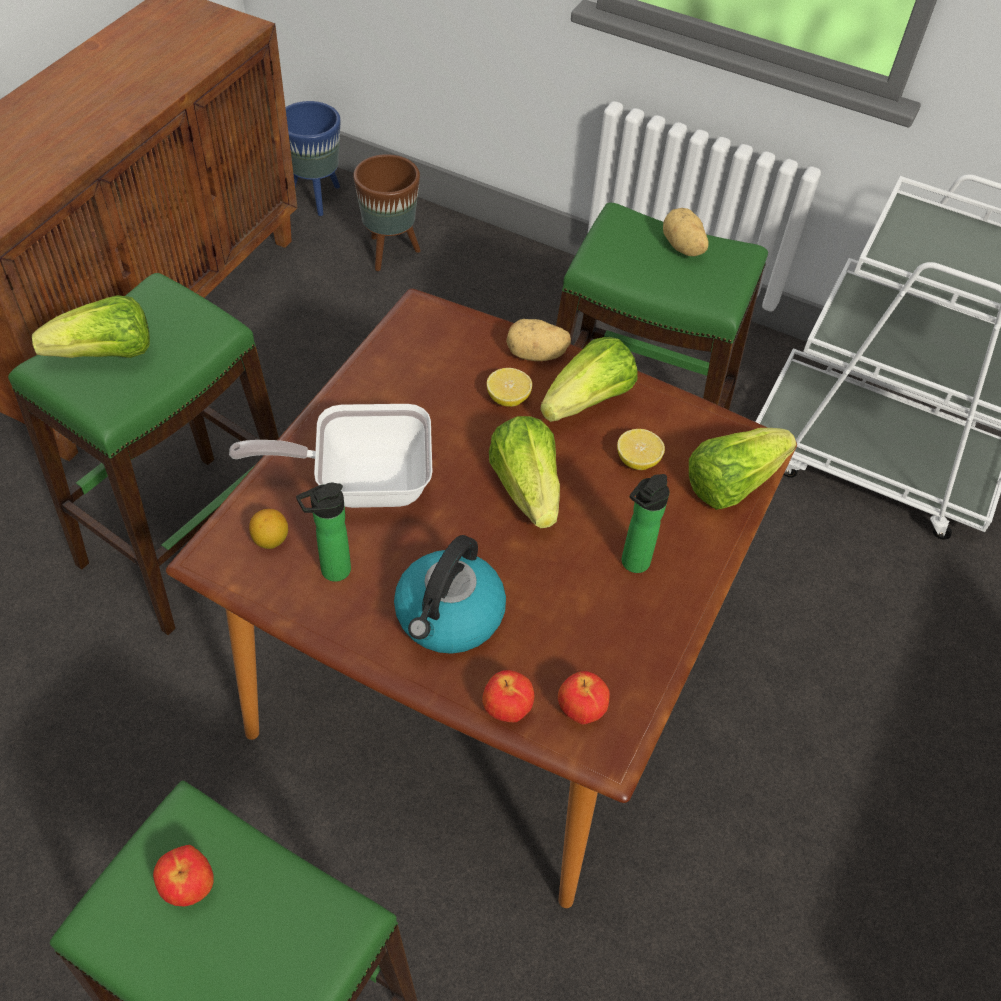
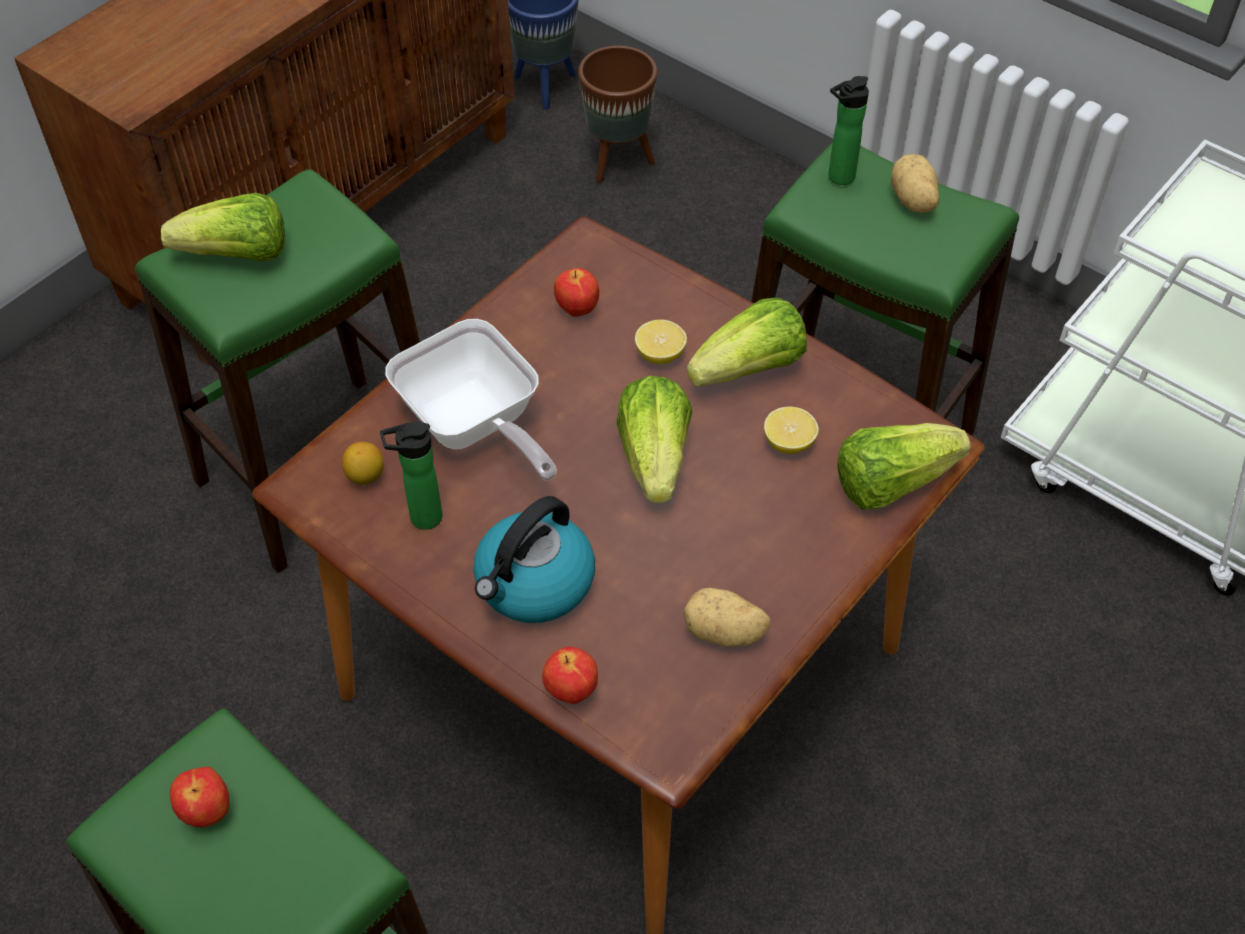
camera: 15 degrees right, 0 degrees up
frying pan [229,404,433,508] -> frying pan turned 135 degrees counterclockwise [385,319,557,481]
potato [506,319,571,361] -> potato moved to [683,588,770,647]
apple [558,671,610,725] -> apple moved to [554,268,599,317]
bottle [622,474,670,573] -> bottle moved to [828,76,869,185]

